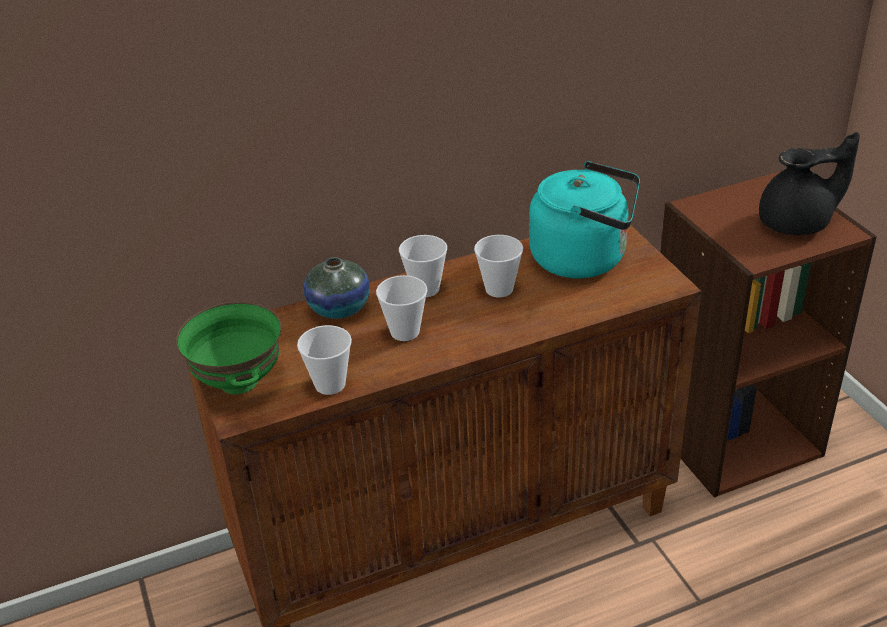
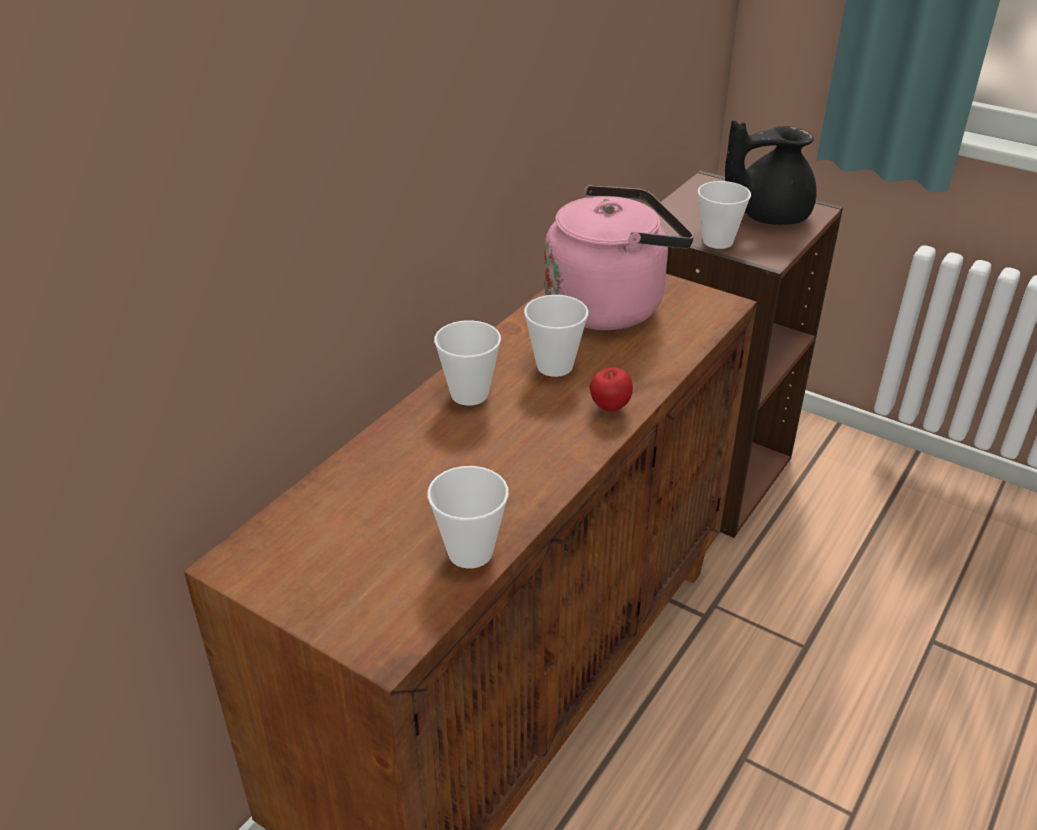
camera: 35 degrees left, 0 degrees up
green bowl [176,302,281,394] -> none
vase [303,257,370,319] -> none
cup [376,275,427,341] -> cup moved to [698,181,751,249]
turquoise kettle [529,161,640,279] -> pink kettle [544,185,694,330]
black teapot [759,132,860,235] -> black teapot turned 150 degrees counterclockwise [725,120,817,225]
none -> apple [590,367,633,412]

